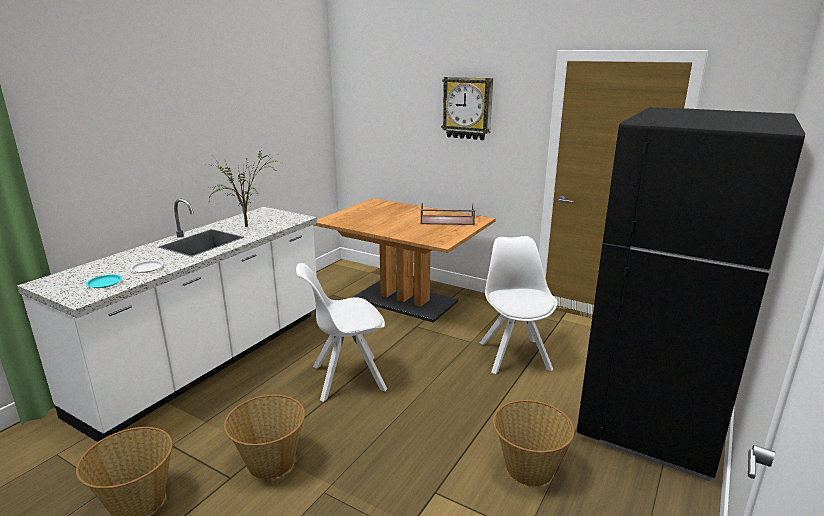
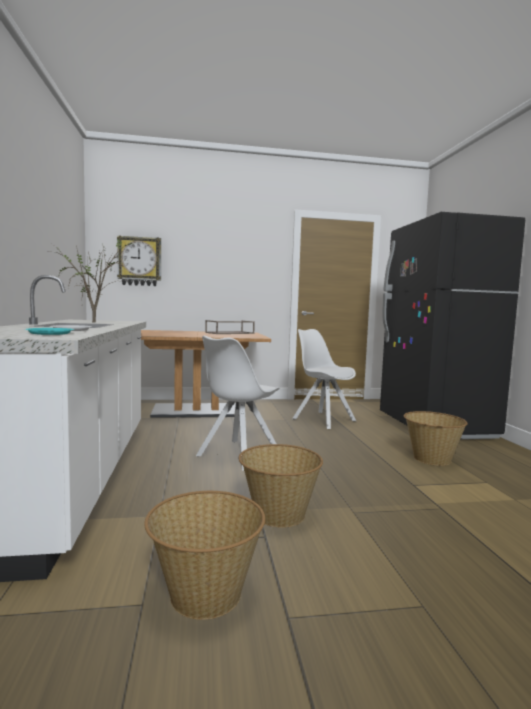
camera: 40 degrees left, 15 degrees down
wall clock [441,77,493,140] -> wall clock moved to [117,235,161,286]

